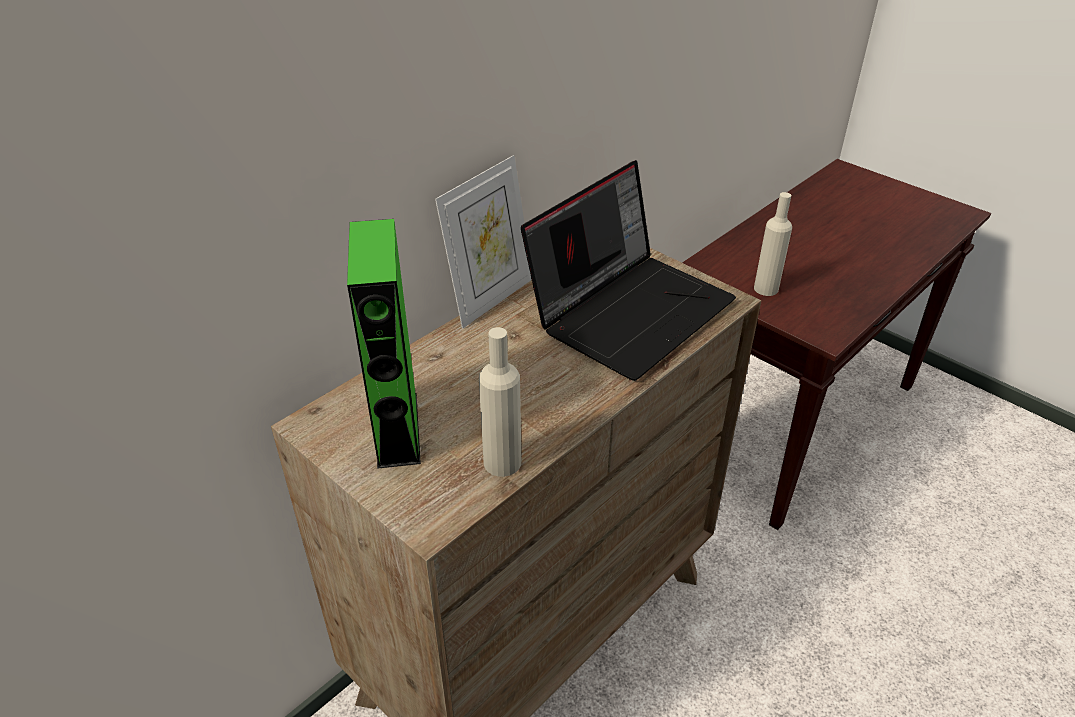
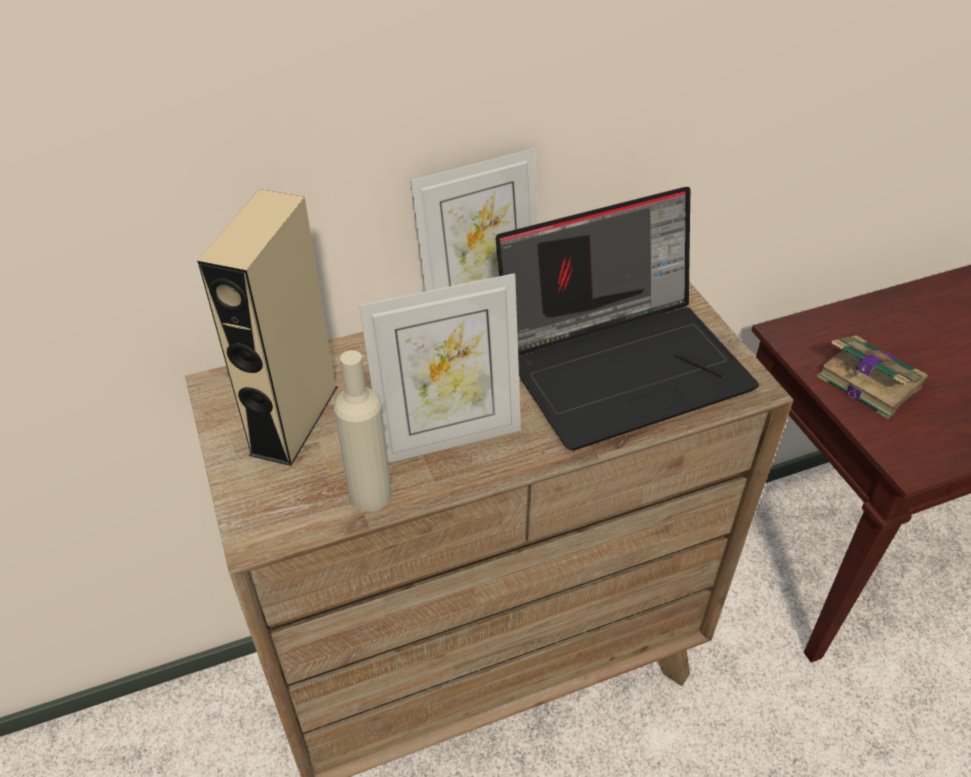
camera: 25 degrees right, 5 degrees up
green speaker [347,219,421,469] -> beige speaker [197,189,337,466]
beige bottle [754,192,792,296] -> book [817,335,928,419]
none -> picture frame [359,273,521,463]

